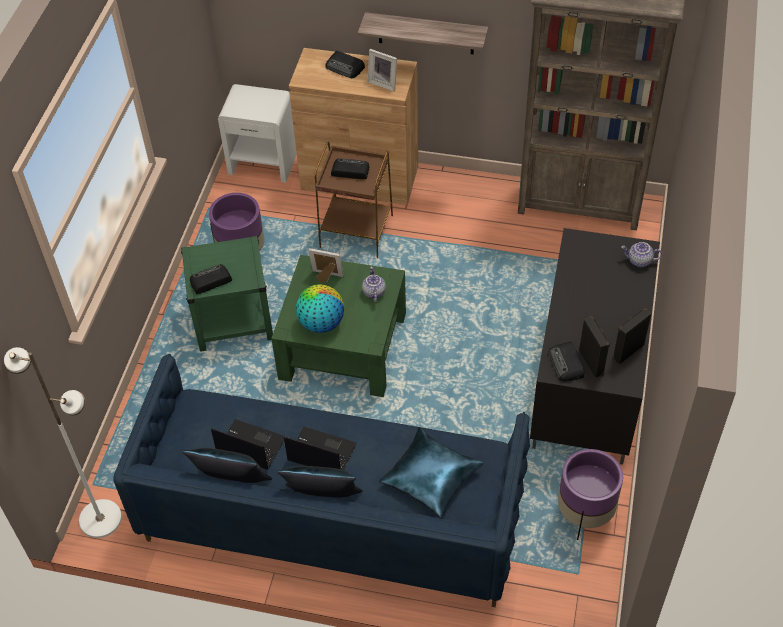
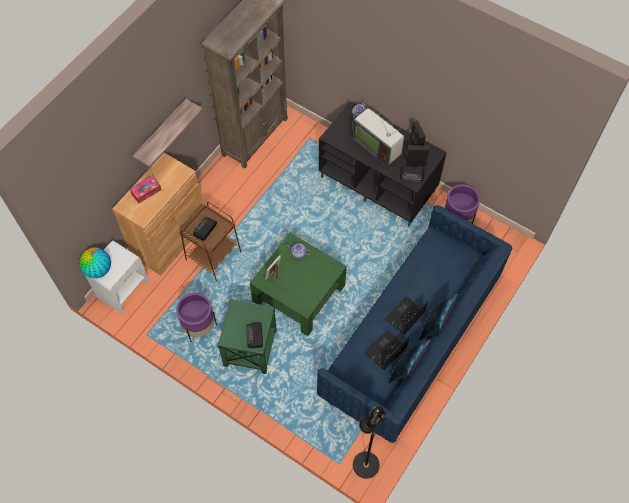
camera: 70 degrees left, 10 degrees up
white floor lamp [4,347,122,538] -> black floor lamp [353,406,386,479]
globe [296,284,344,333] -> globe moved to [79,248,111,278]
radio [325,51,365,78] -> tissue box [130,176,162,203]
picture frame [368,49,397,91] -> none
blue pillow [379,427,484,518] -> none
none -> television [352,108,404,166]

